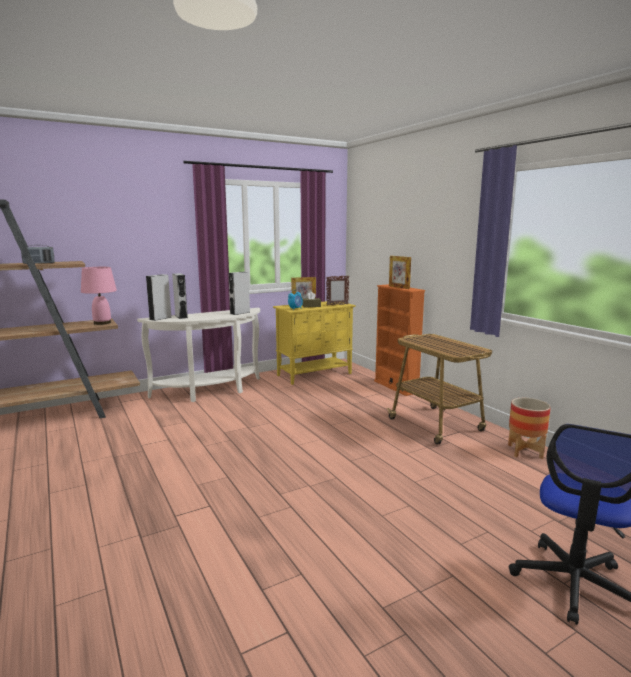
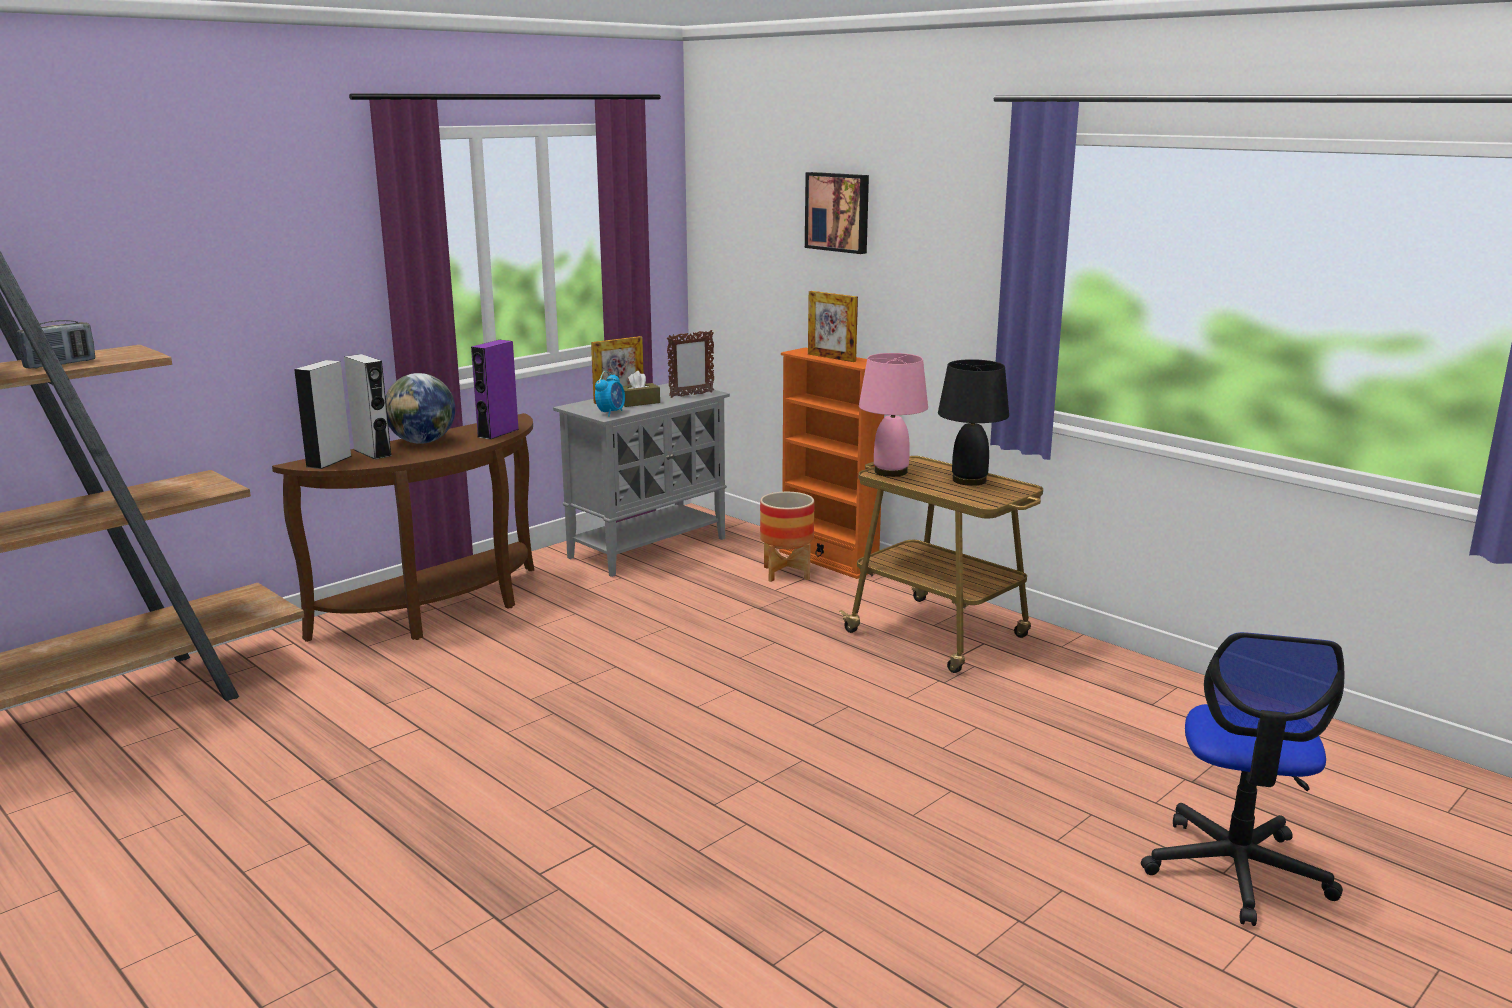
camera: 15 degrees left, 5 degrees up
pink table lamp [81,267,117,325] -> pink table lamp moved to [859,353,928,477]
white console table [137,308,260,402] -> brown console table [272,413,534,642]
grey speaker [228,272,251,315] -> purple speaker [471,340,519,440]
yellow cabinet [273,301,356,385] -> grey cabinet [553,383,730,577]
planter [508,398,551,459] -> planter moved to [760,492,814,582]
none -> globe [385,373,455,444]
none -> picture [805,172,869,254]
none -> black table lamp [938,359,1009,486]

